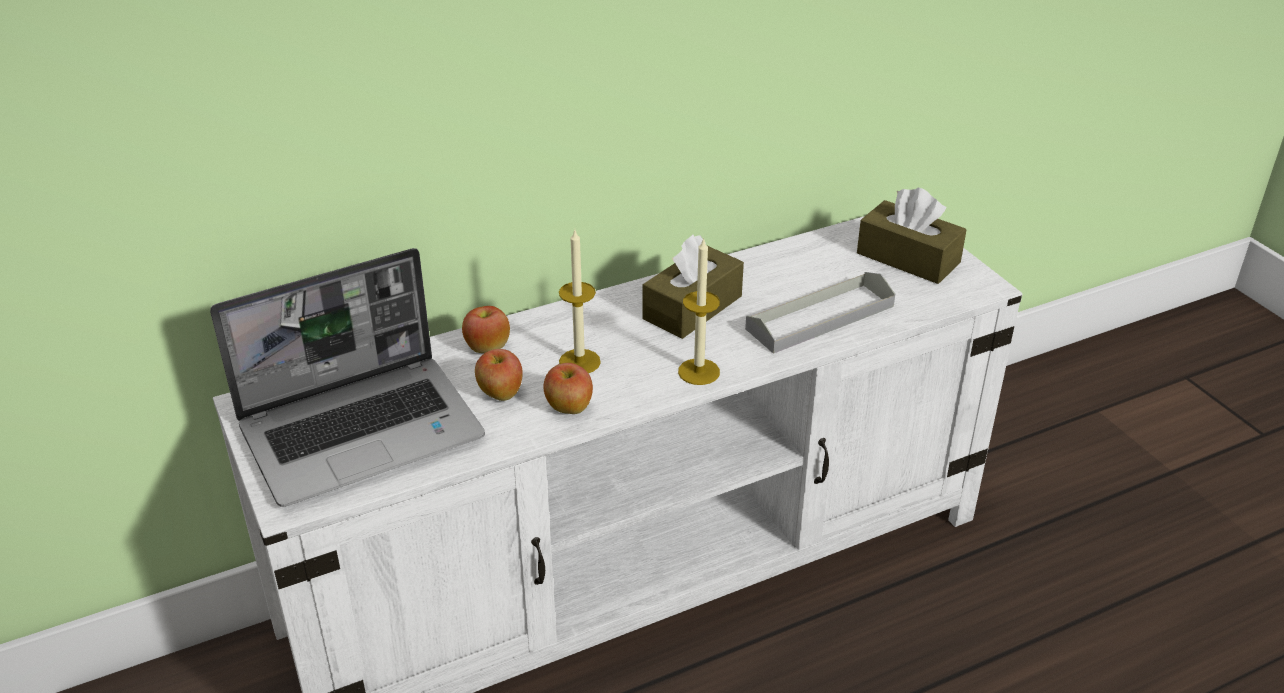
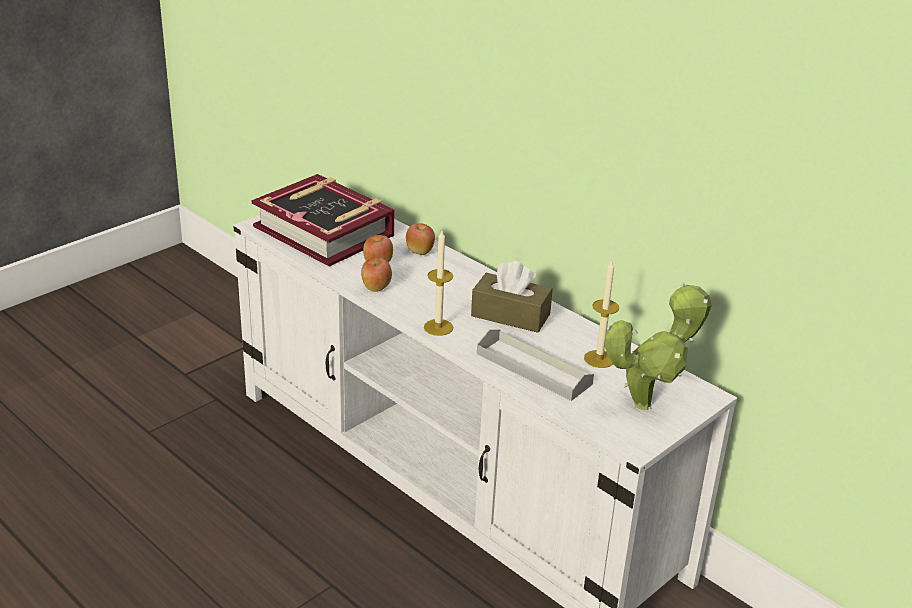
camera: 70 degrees right, 5 degrees down
laptop [210,248,485,507] -> book [252,174,394,267]
candle [559,230,601,373] -> candle moved to [584,260,619,368]
brown tissue box [857,187,966,284] -> potted plant [605,283,712,410]

